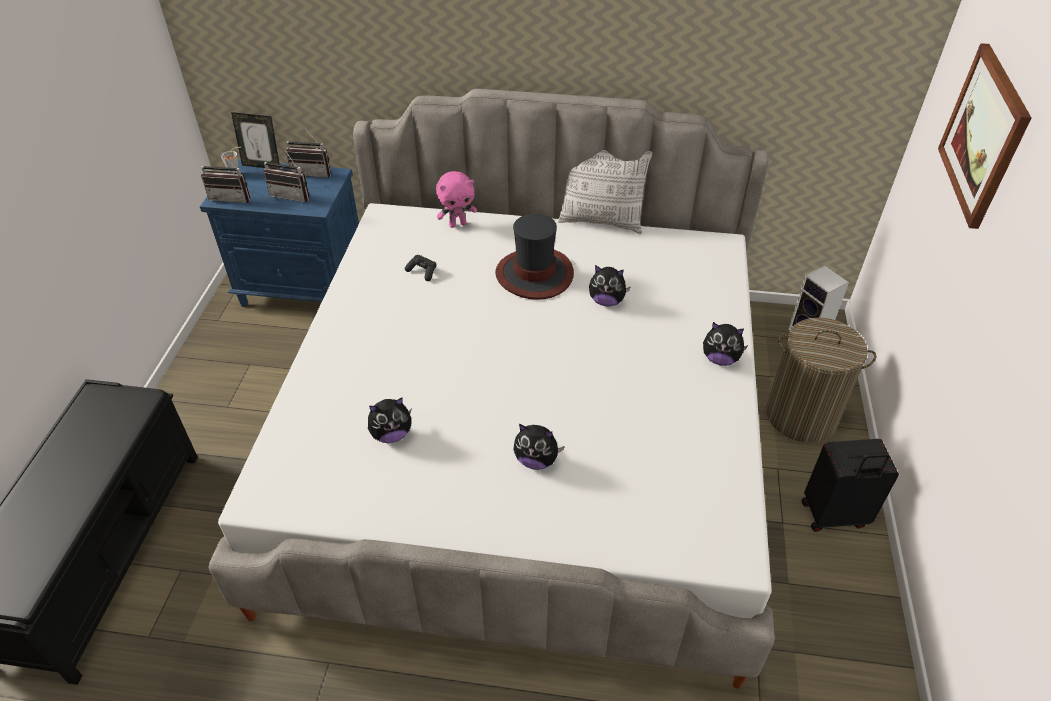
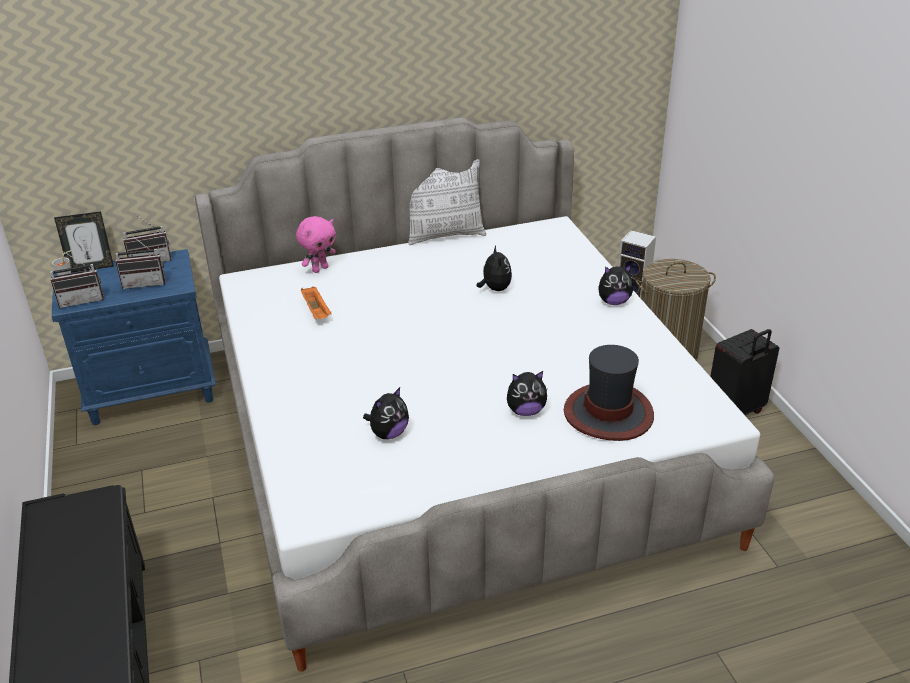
camera: 25 degrees left, 10 degrees down
black game controller [405,255,436,281] -> orange tray [301,287,331,319]
hat [495,214,574,300] -> hat moved to [564,345,654,441]
plush toy [589,265,631,307] -> plush toy turned 90 degrees counterclockwise [477,246,512,291]
picture [938,43,1032,229] -> none

